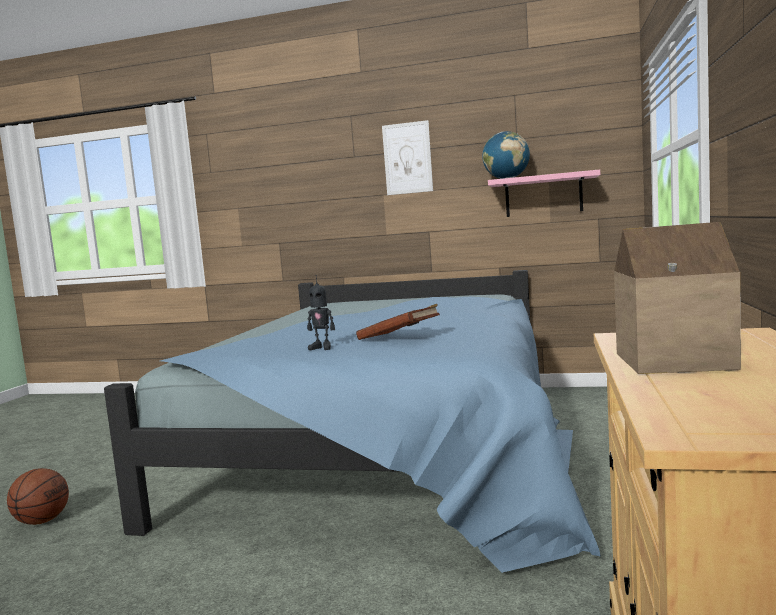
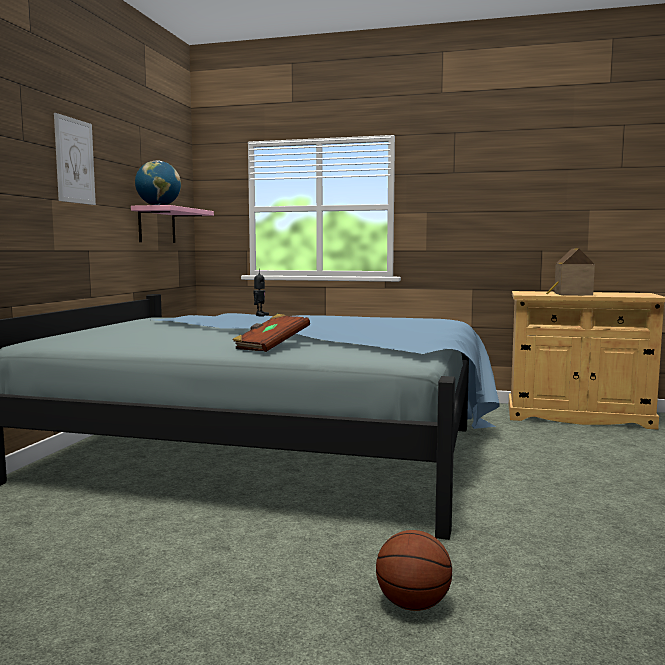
camera: 90 degrees left, 0 degrees up
toy robot [307,275,335,350] -> toy robot moved to [253,268,269,317]
brown book [356,304,440,340] -> brown book moved to [233,314,310,352]

